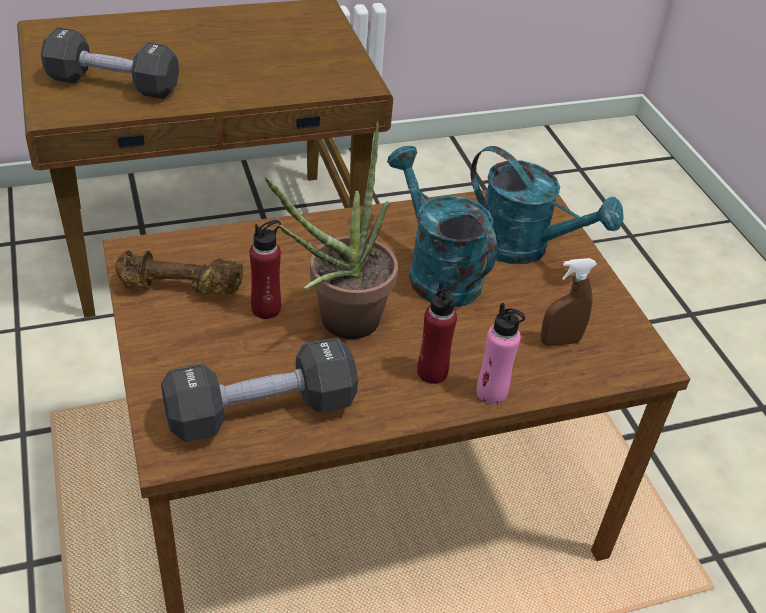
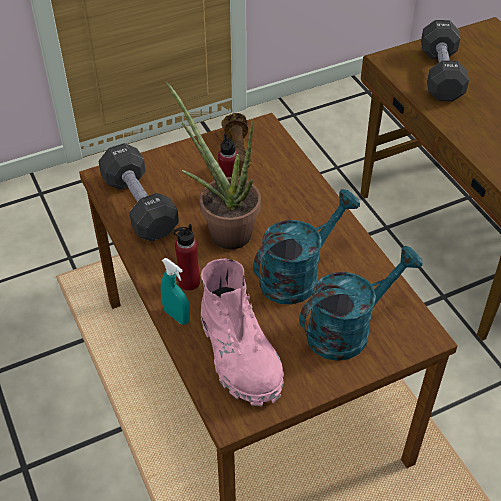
camera: 85 degrees right, 5 degrees up
turquoise watering can [470,146,623,264] -> turquoise watering can turned 150 degrees counterclockwise [299,246,423,361]
pink bottle [477,302,525,404] -> turquoise spray bottle [161,258,190,325]
brown spray bottle [541,258,597,346] -> pink boot [201,259,284,406]

